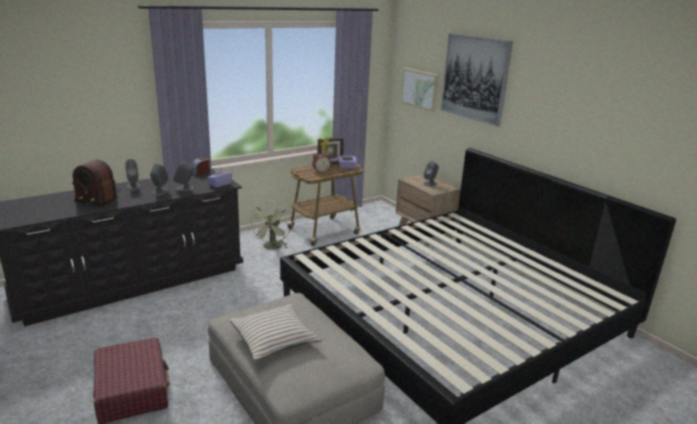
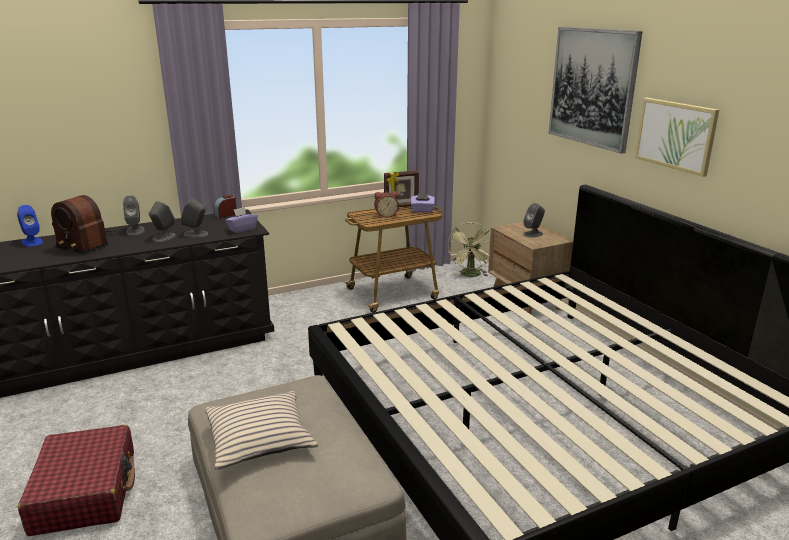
camera: 10 degrees right, 0 degrees up
green fan [250,202,291,250] -> green fan moved to [447,222,491,277]
picture [401,68,439,112] -> picture moved to [635,98,719,177]
none -> blue speaker [17,205,43,247]

